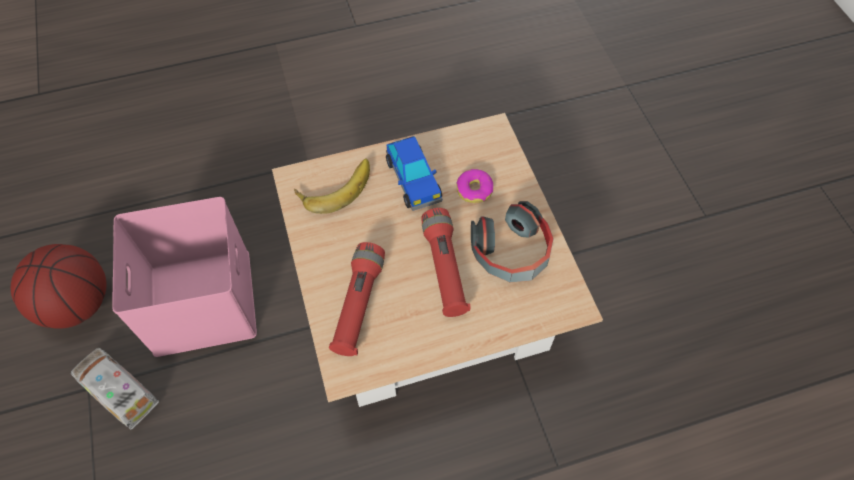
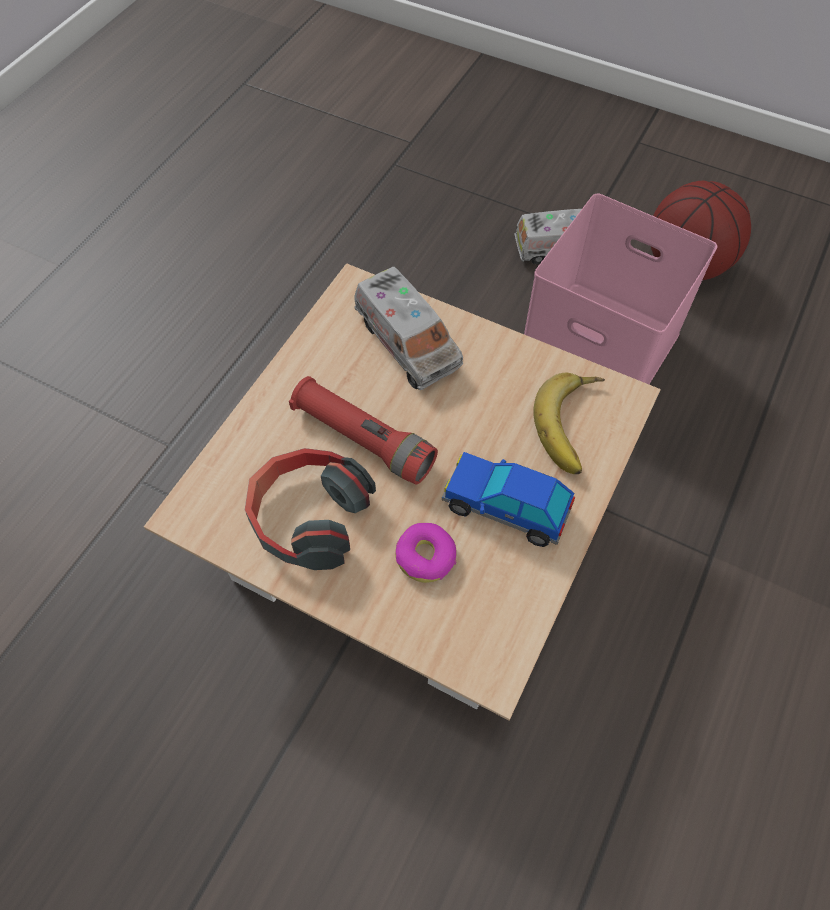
camera: 135 degrees right, 0 degrees up
red flashlight [329,242,385,356] -> toy truck [354,267,463,390]

